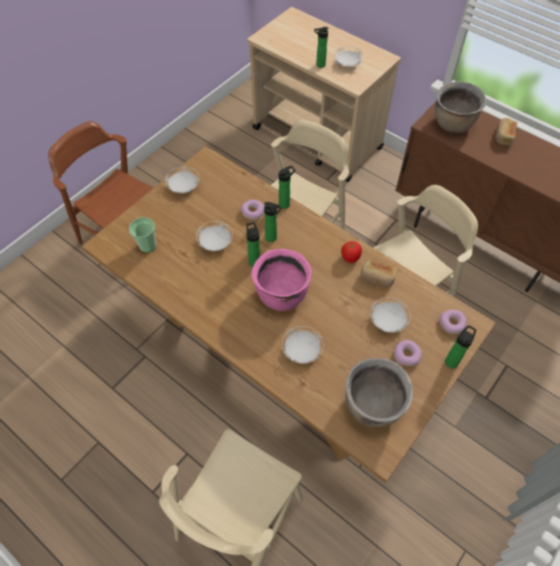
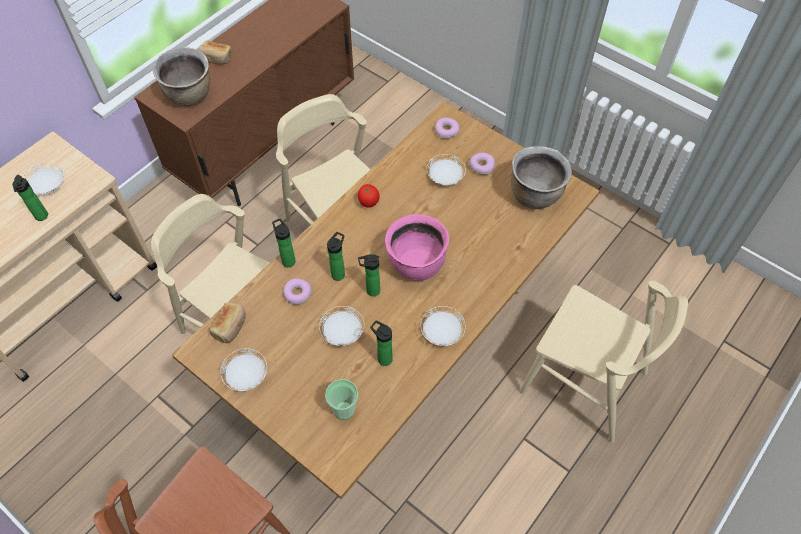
camera: 90 degrees left, 0 degrees up
white plate [282,326,323,363] -> white plate moved to [420,306,466,346]
bread [361,259,396,287] -> bread moved to [209,303,246,343]
bottle [445,325,476,368] -> bottle moved to [370,320,392,366]

